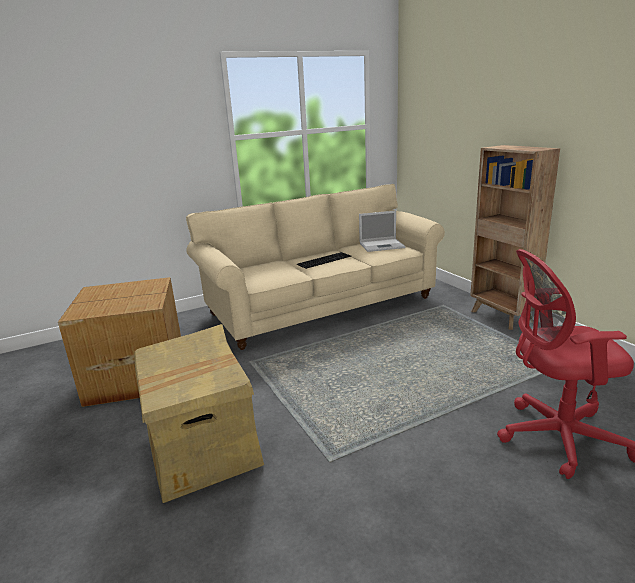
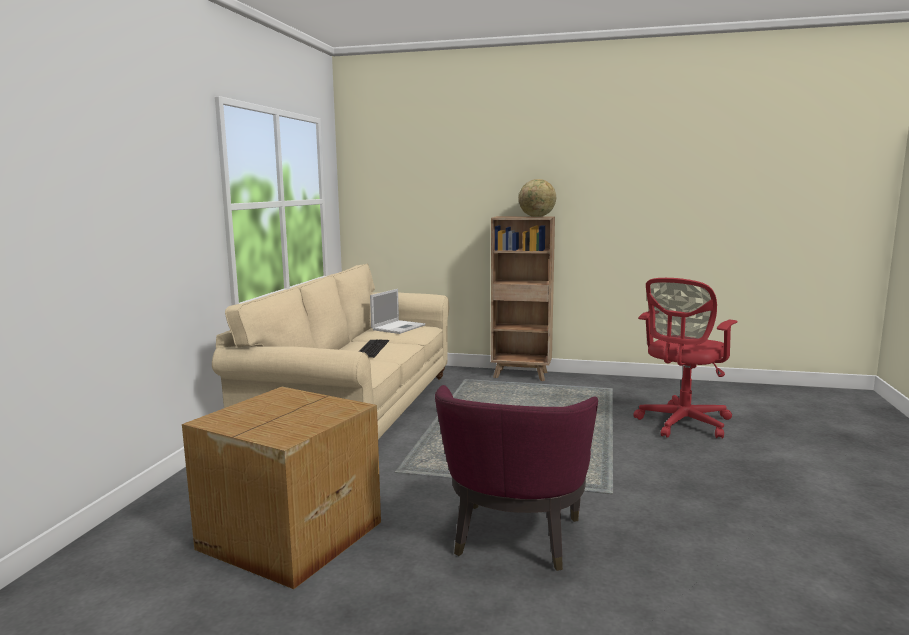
camera: 50 degrees left, 10 degrees down
cardboard box [135,324,264,503] -> purple armchair [435,385,598,571]
none -> globe [519,179,556,217]

